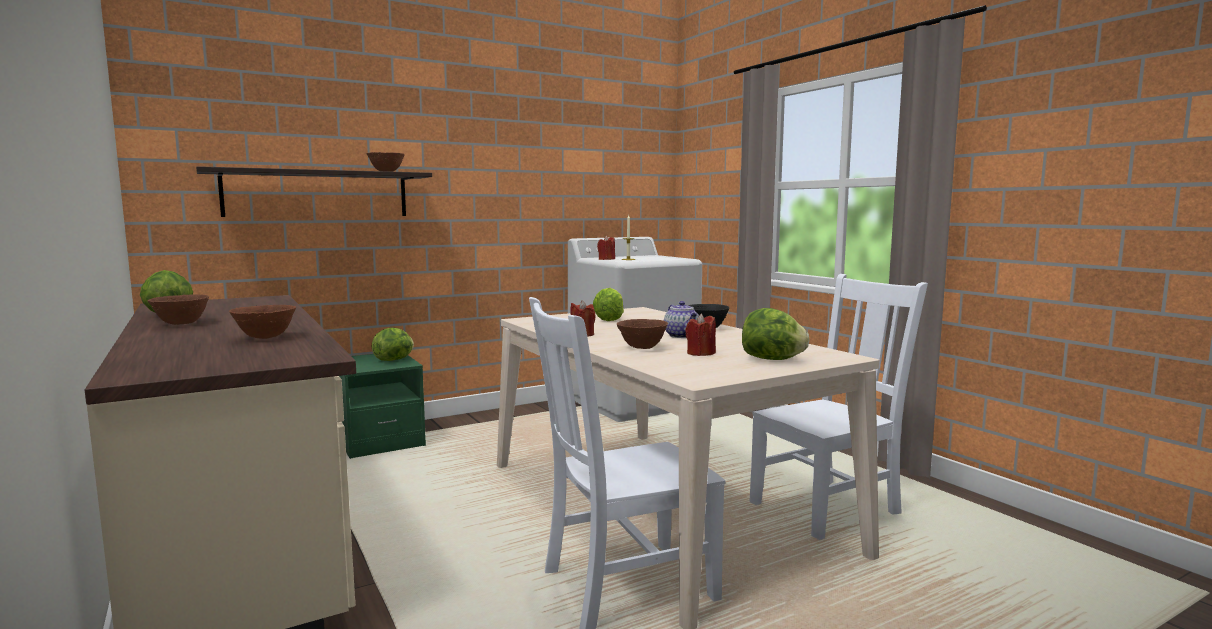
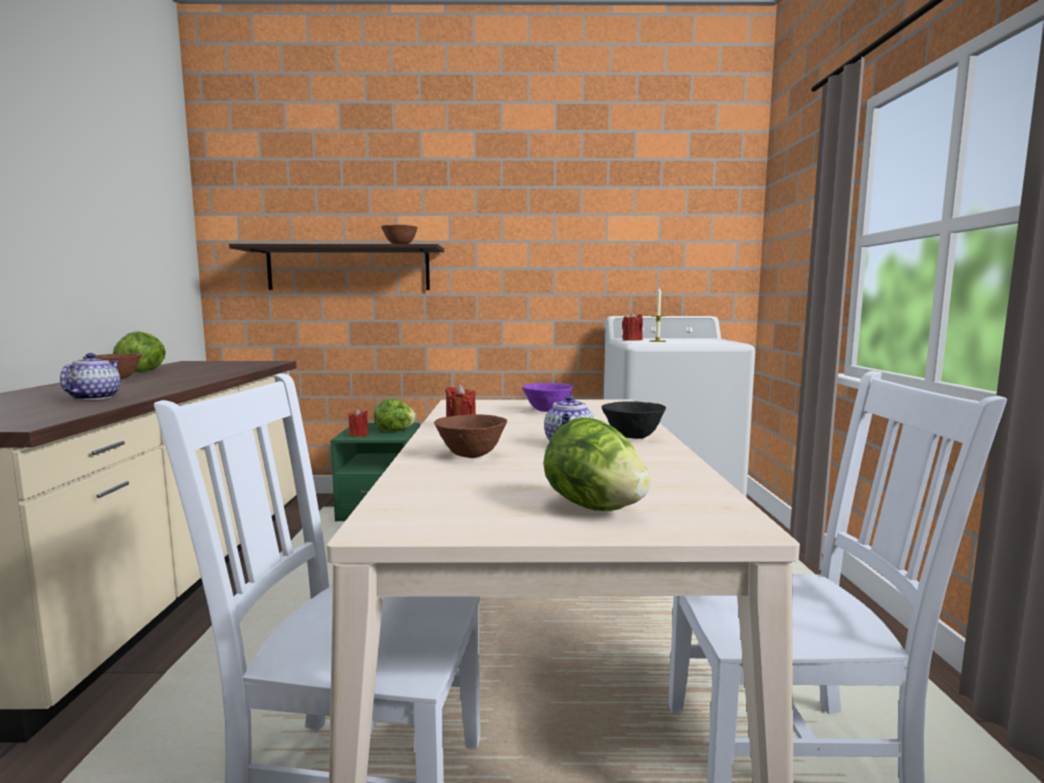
camera: 30 degrees right, 0 degrees up
brown bowl [229,305,296,339] -> teapot [60,353,120,400]
lettuce [593,288,624,321] -> purple bowl [522,383,573,412]
red candle [685,314,716,356] -> red candle moved to [348,408,368,437]

